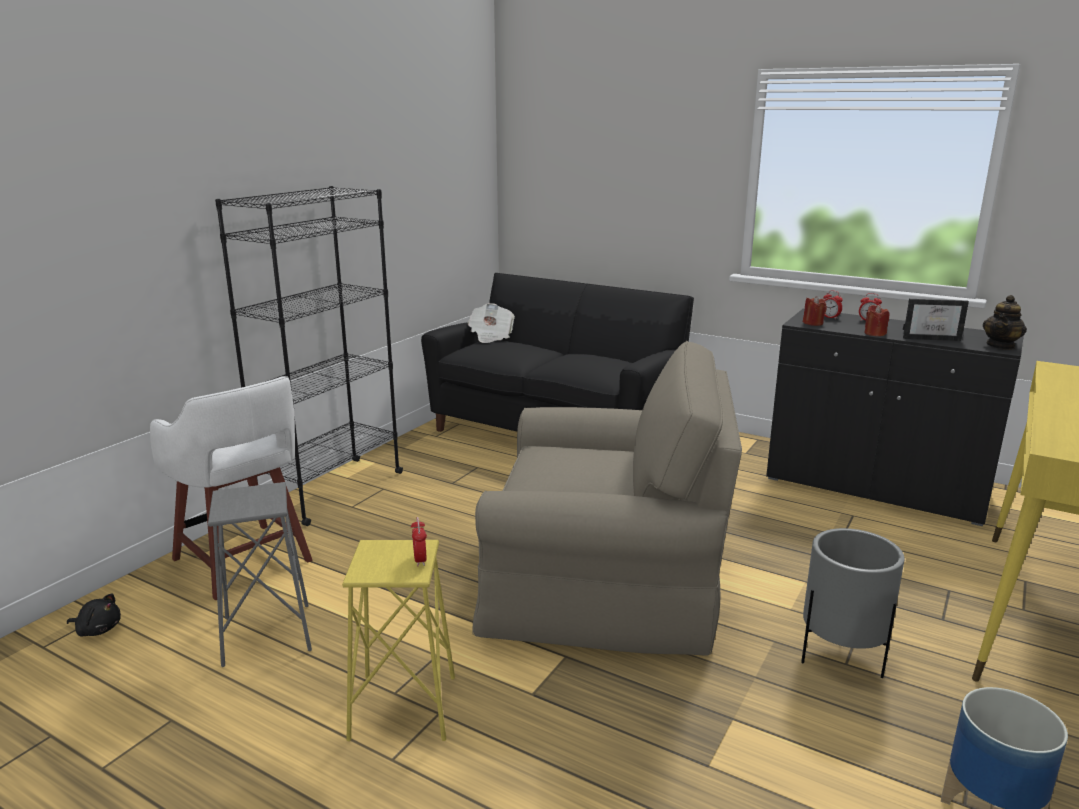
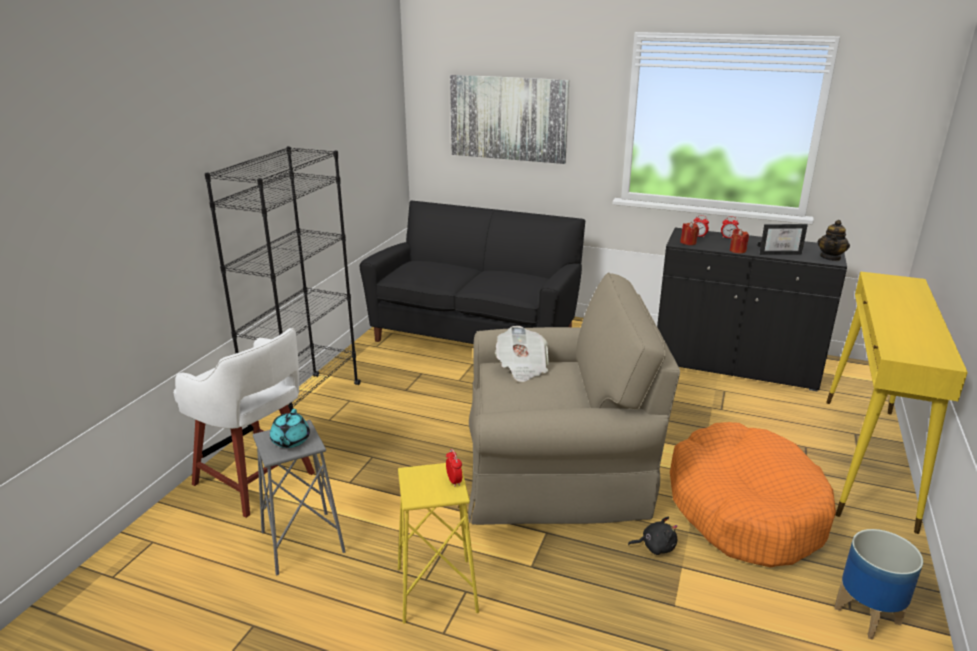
camera: 10 degrees left, 5 degrees up
black plush toy [67,593,121,637] -> black plush toy moved to [628,517,678,555]
newspaper [468,303,515,343] -> newspaper moved to [495,326,549,382]
grey planter [801,528,905,679] -> orange dog bed [670,422,836,567]
none -> turquoise teapot [270,409,310,448]
none -> picture [450,75,569,164]

